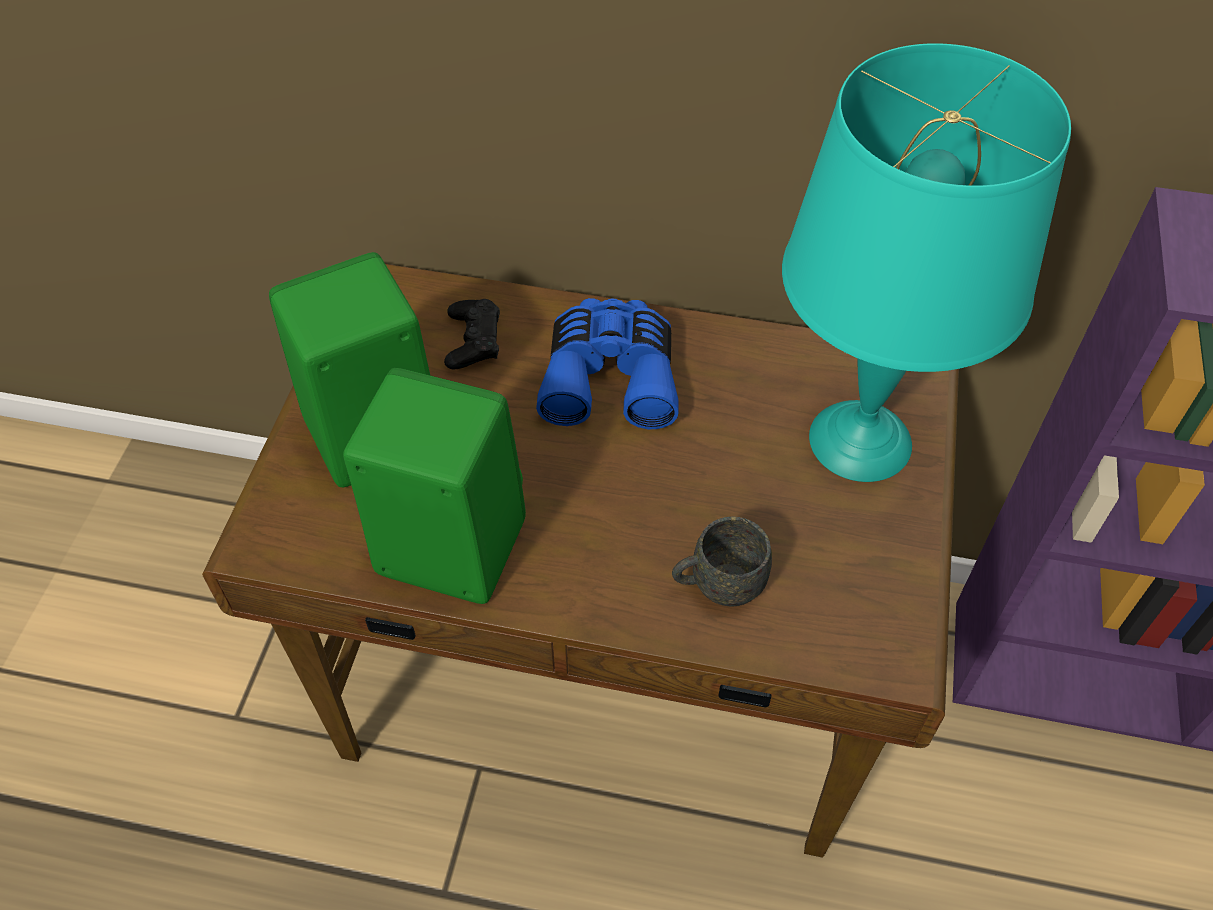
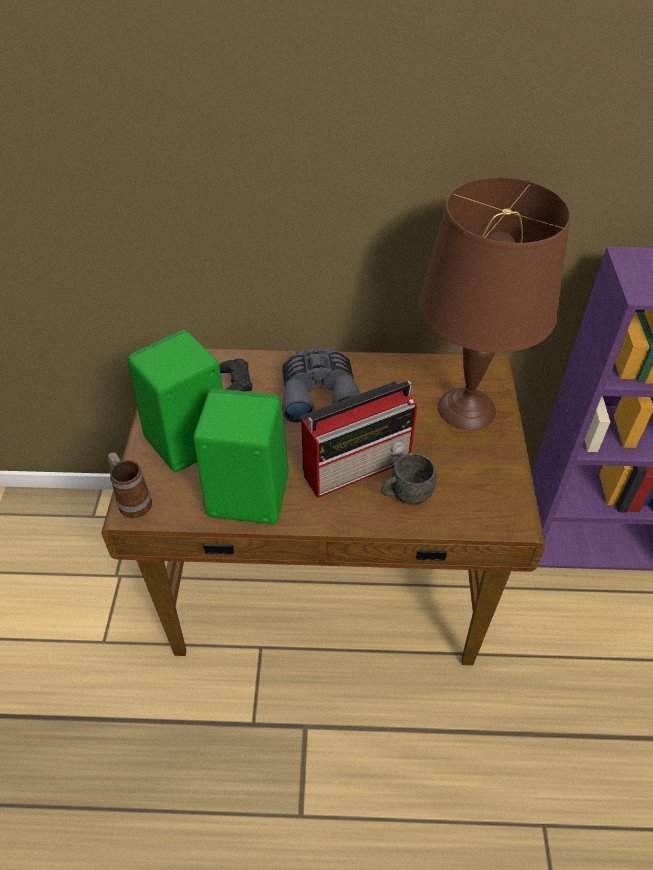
camera: 10 degrees left, 5 degrees down
blue binoculars [536,298,679,429] -> grey binoculars [282,348,361,422]
turquoise table lamp [782,43,1071,482] -> brown table lamp [419,177,570,430]
none -> mug [107,453,152,518]
none -> radio [301,381,418,498]

